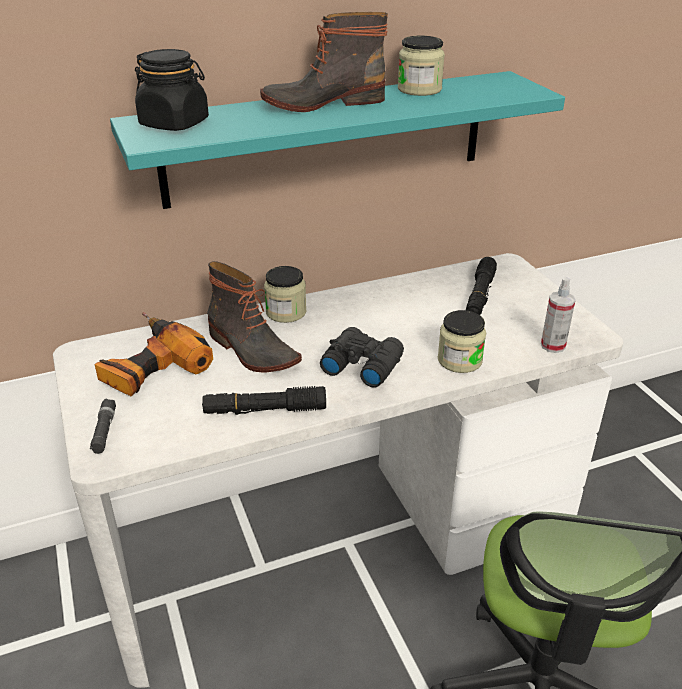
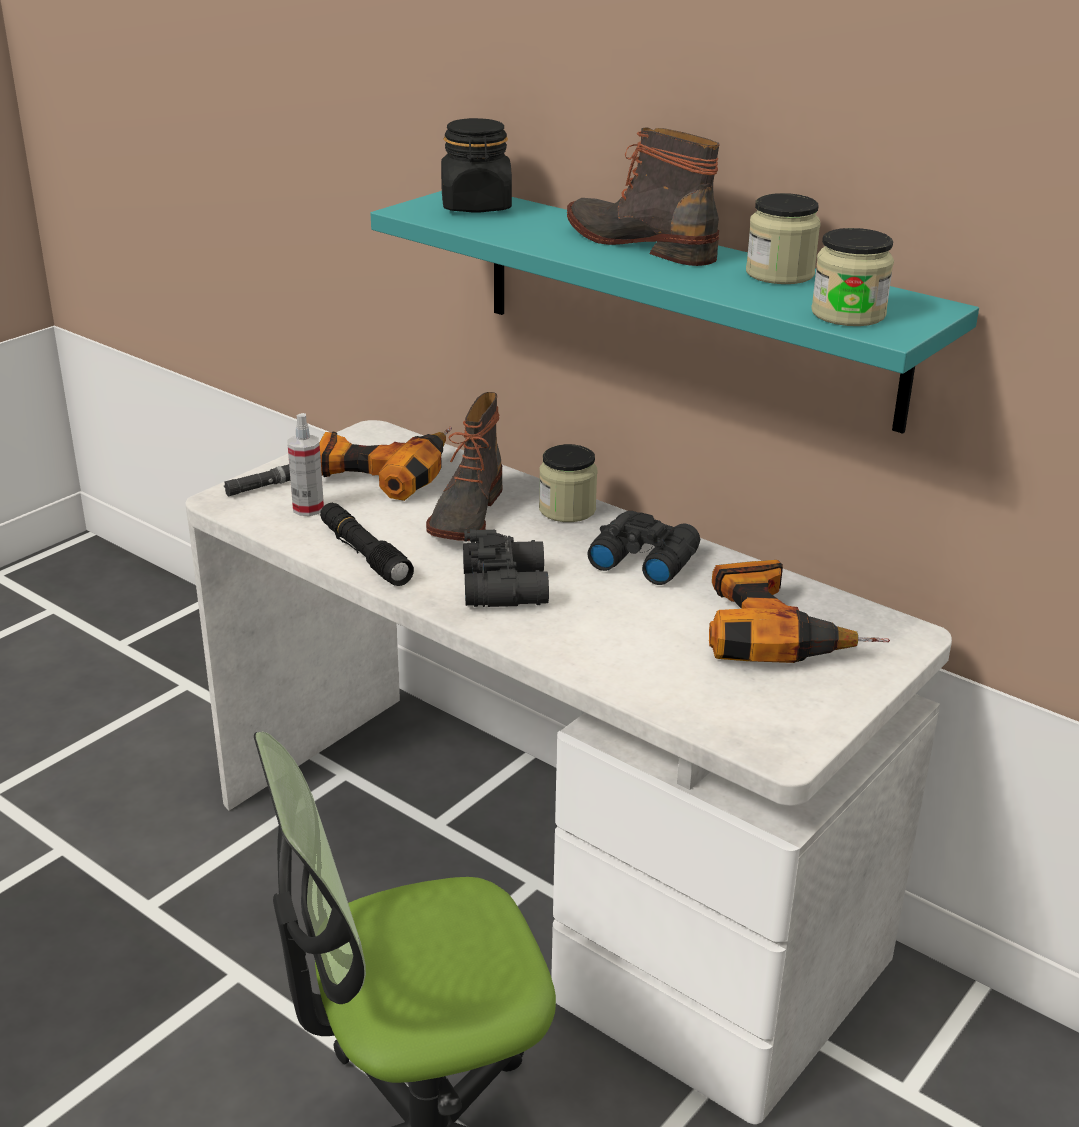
camera: 60 degrees right, 5 degrees down
jar [438,310,486,373] -> jar moved to [811,228,894,326]
black flashlight [466,257,497,315] -> power drill [709,560,890,663]
spray bottle [541,277,576,353] -> spray bottle moved to [287,413,324,516]
none -> black binoculars [587,511,700,585]

